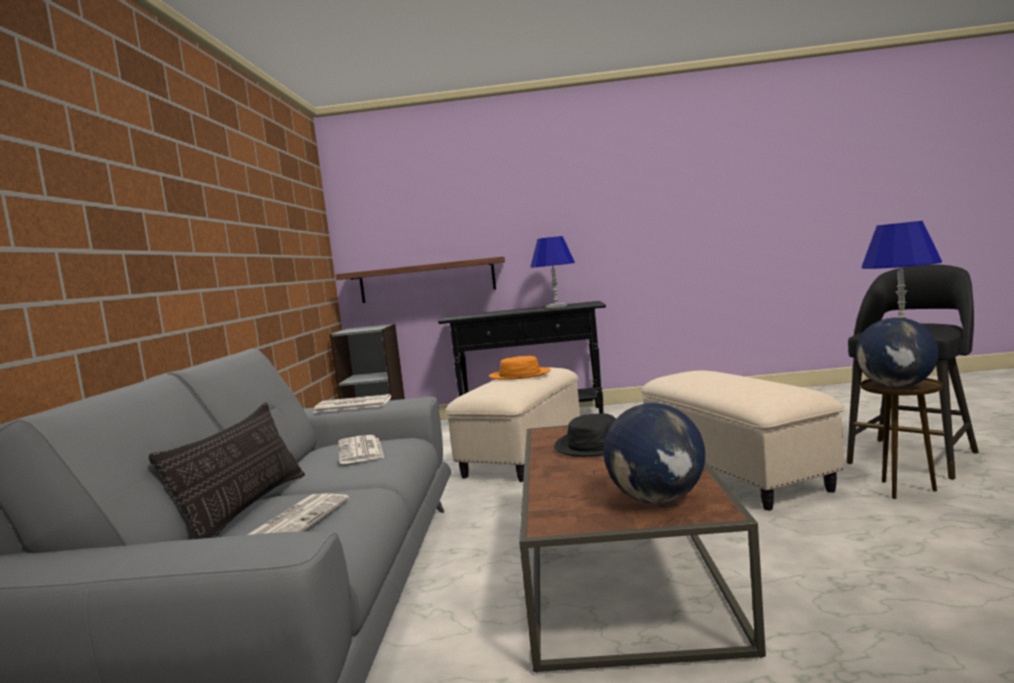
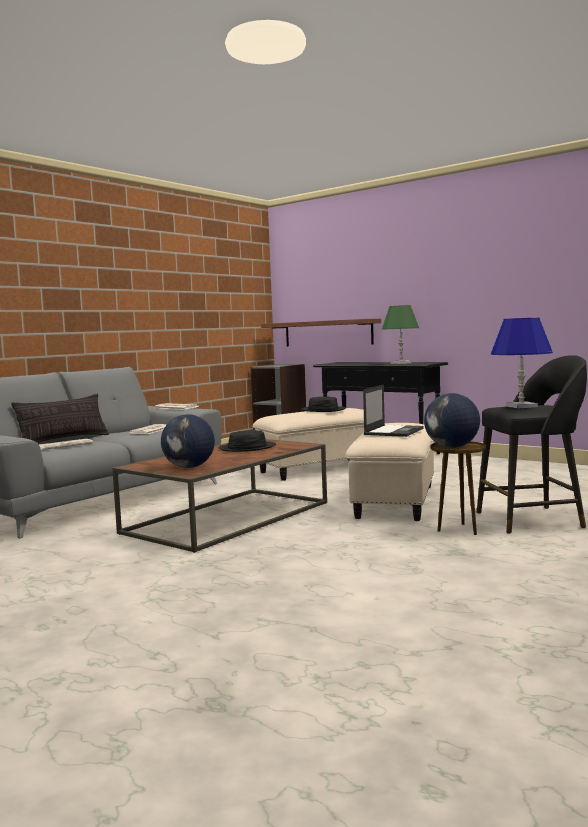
camera: 35 degrees right, 0 degrees up
orange hat [489,356,551,380] -> black hat [301,397,346,412]
blue table lamp [530,236,575,308] -> green table lamp [382,305,419,364]
none -> laptop [363,385,424,437]

